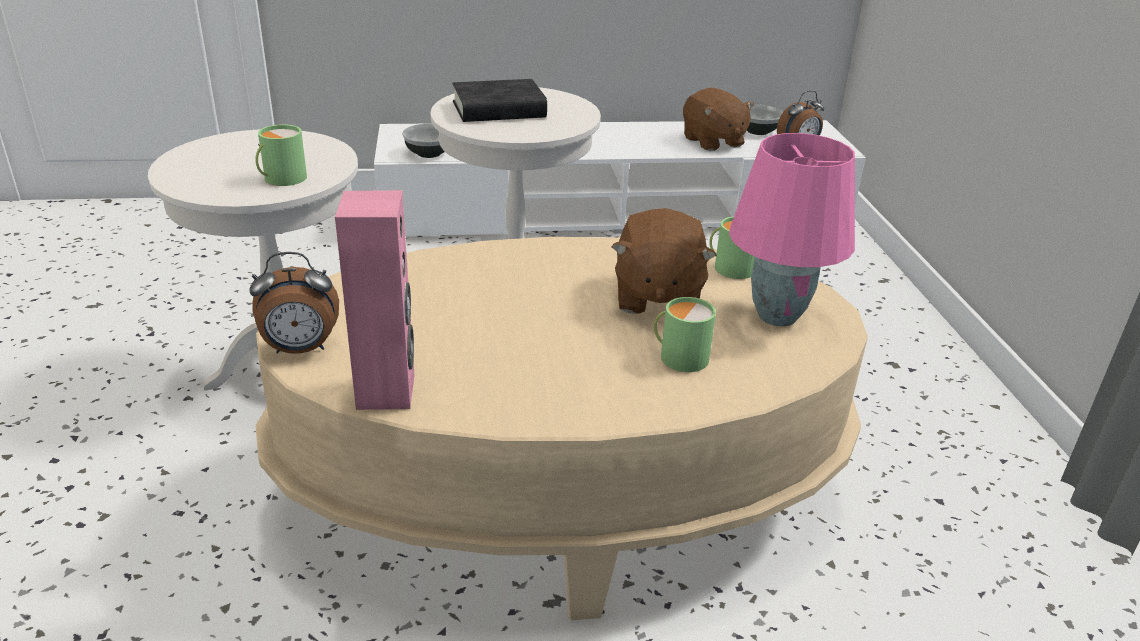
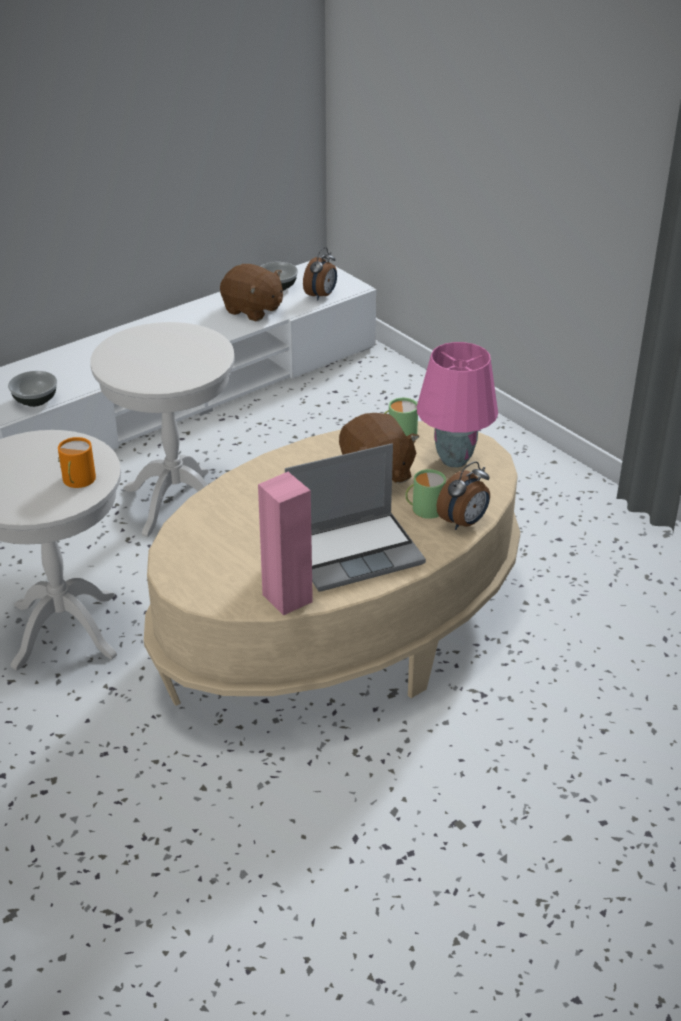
camera: 30 degrees left, 5 degrees up
alarm clock [249,252,339,354] -> alarm clock moved to [436,461,490,530]
green mug [255,124,307,186] -> orange mug [58,437,96,488]
black book [452,79,547,122] -> none
none -> laptop [285,443,426,592]

